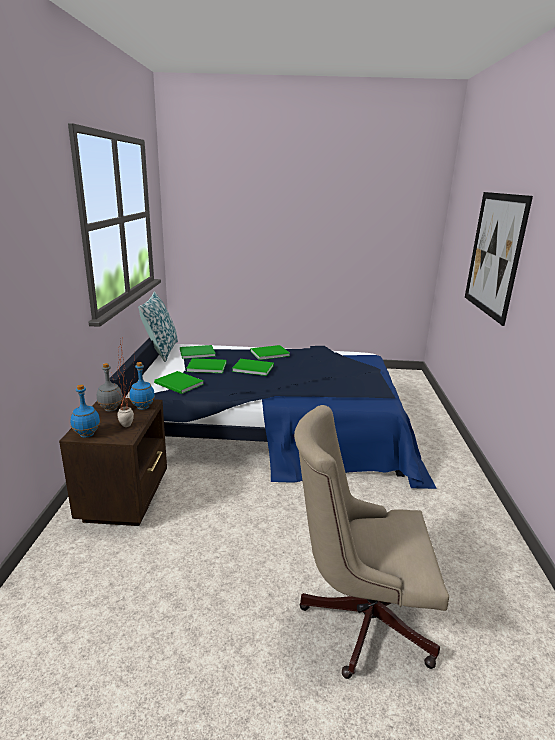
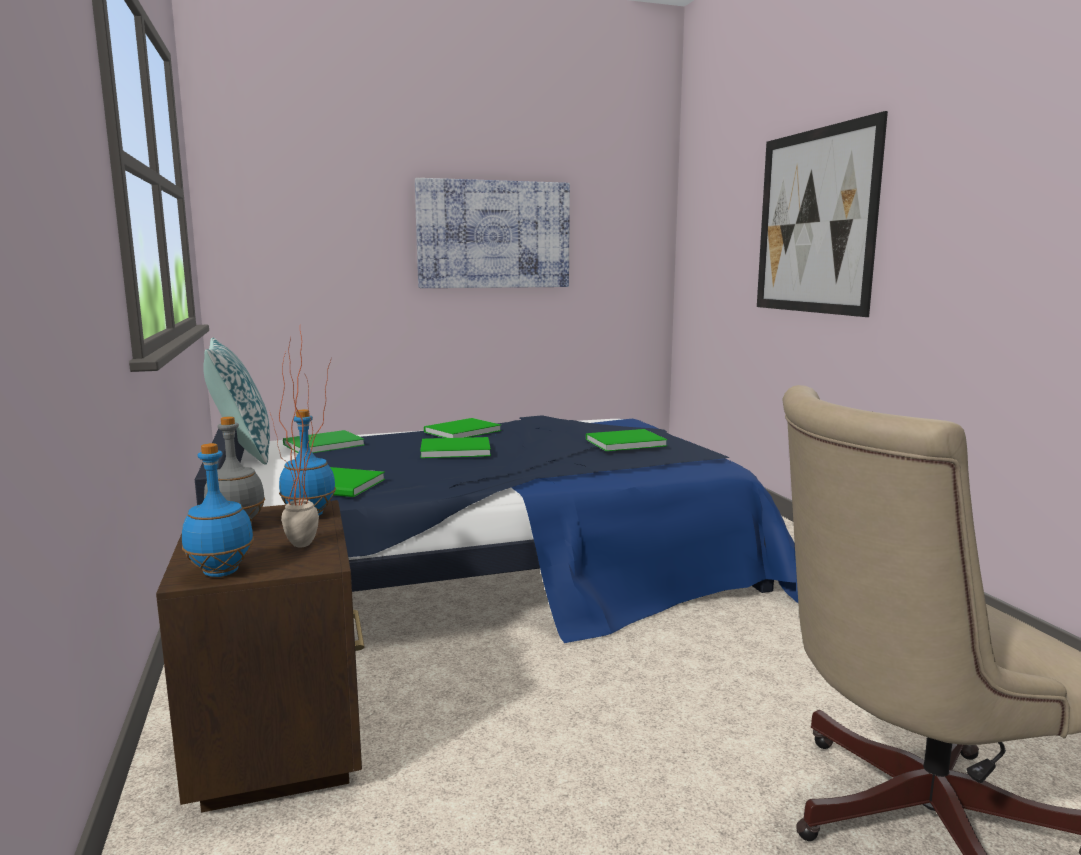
camera: 20 degrees left, 10 degrees down
green book [186,358,226,373] -> green book moved to [586,429,667,451]
none -> picture [415,178,570,288]

